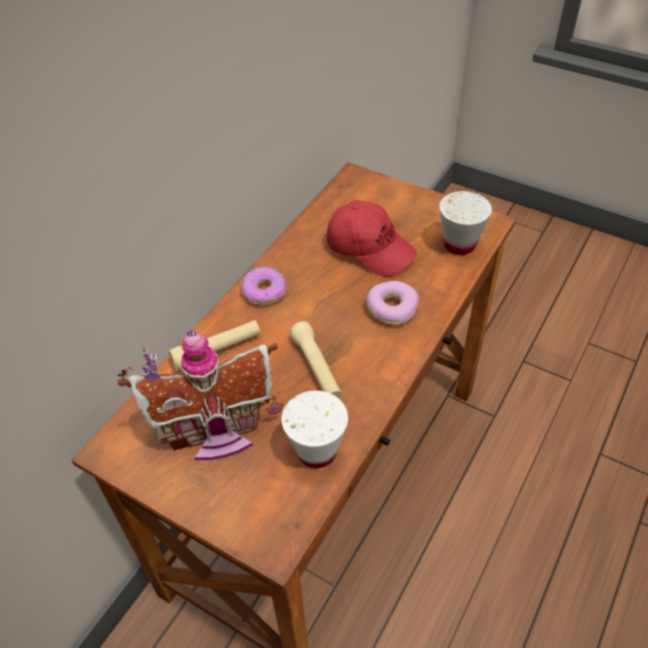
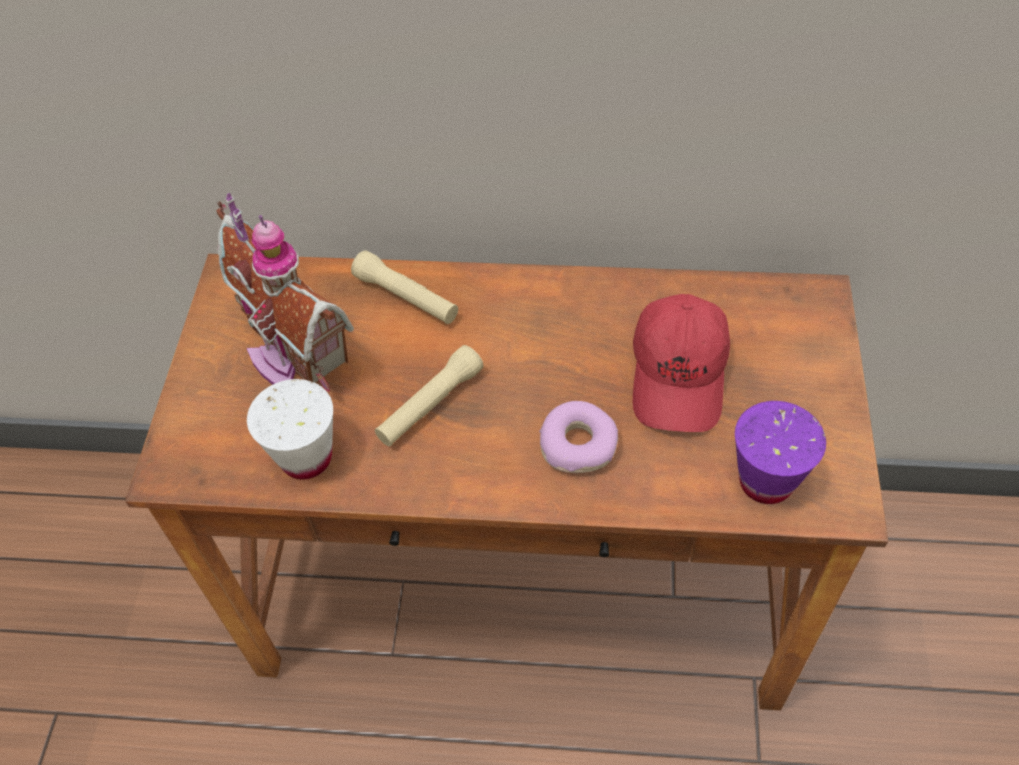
camera: 65 degrees right, 5 degrees up
donut [242,267,286,305] -> none
white cup [439,191,492,255] -> purple cup [735,401,826,504]

